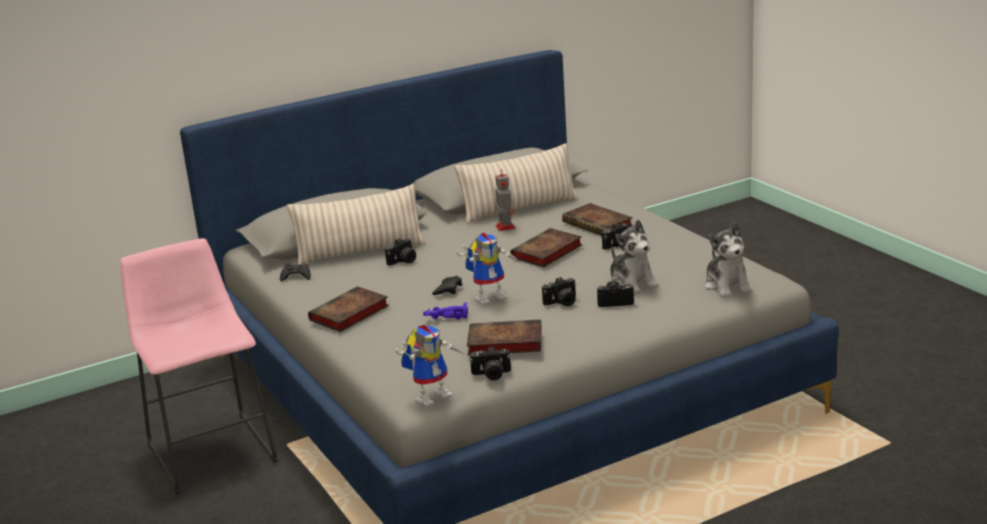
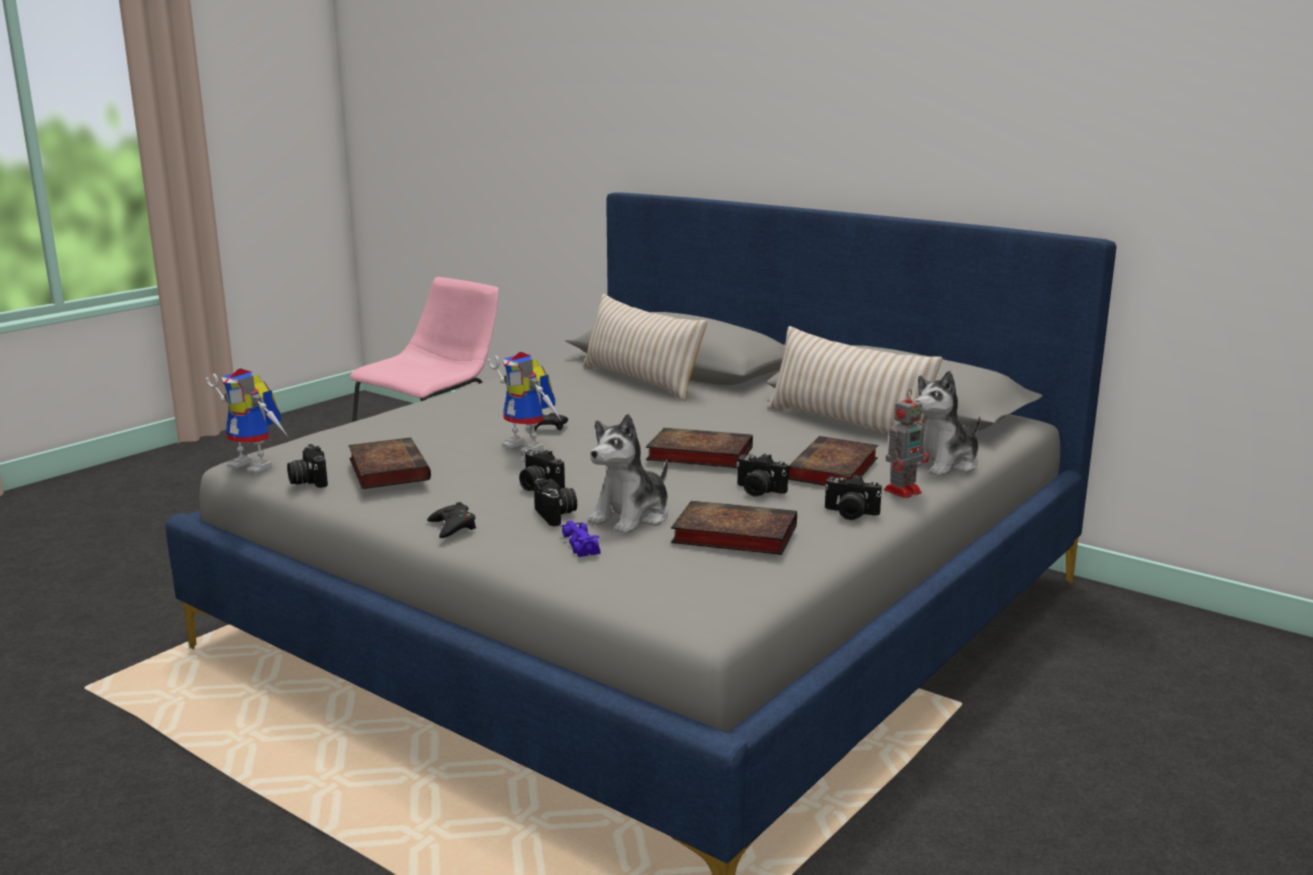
camera: 65 degrees right, 5 degrees down
black game controller [280,264,311,282] -> black game controller moved to [427,502,476,538]
book [308,286,389,332] -> book moved to [671,500,797,555]
camera [385,238,416,266] -> camera moved to [824,474,882,520]
purple toy car [423,303,468,320] -> purple toy car moved to [561,521,601,557]
toy robot [495,169,516,231] -> toy robot moved to [884,389,929,498]
plush toy [704,222,752,298] -> plush toy moved to [914,370,981,476]

